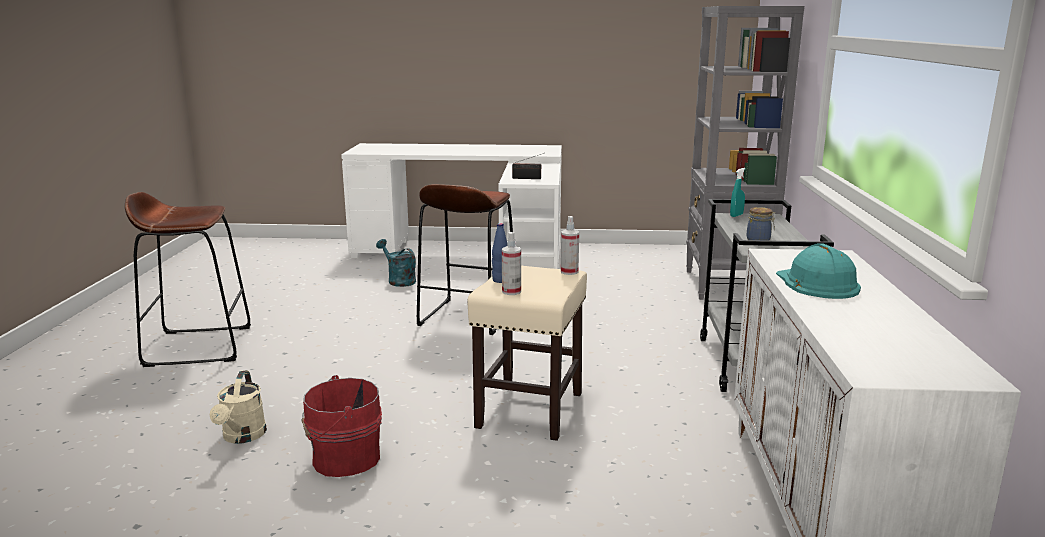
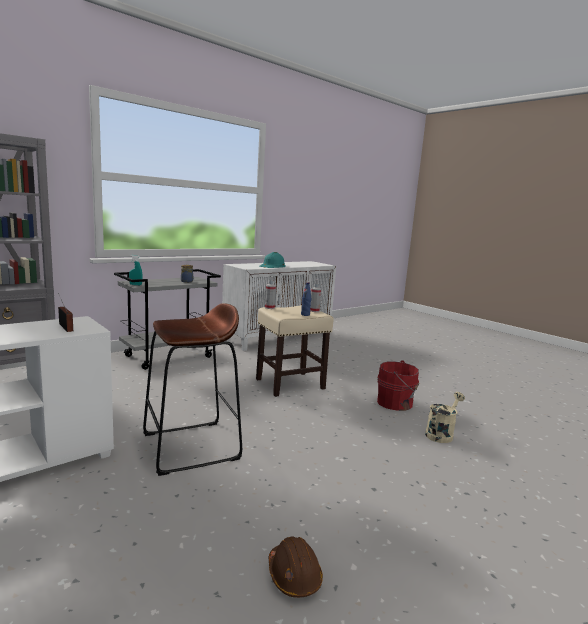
camera: 135 degrees left, 5 degrees down
brown stool [125,192,251,367] -> none
turquoise watering can [376,239,416,287] -> none
none -> brown hard hat [269,536,323,598]

